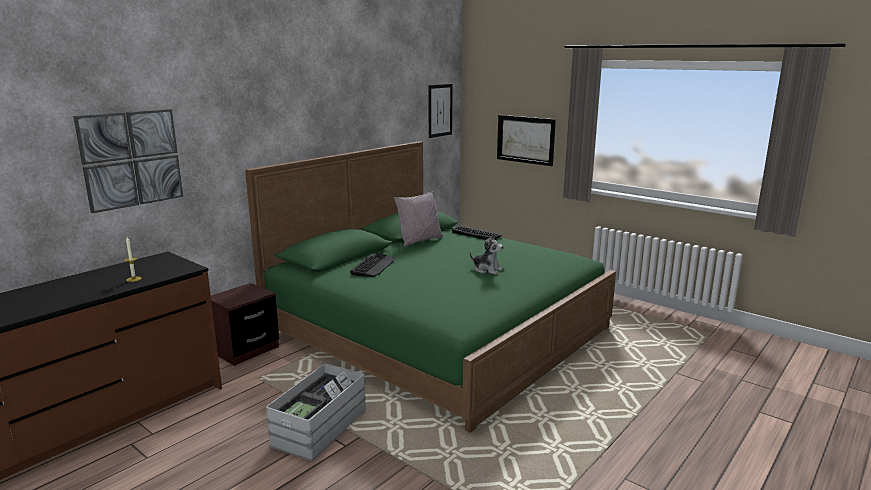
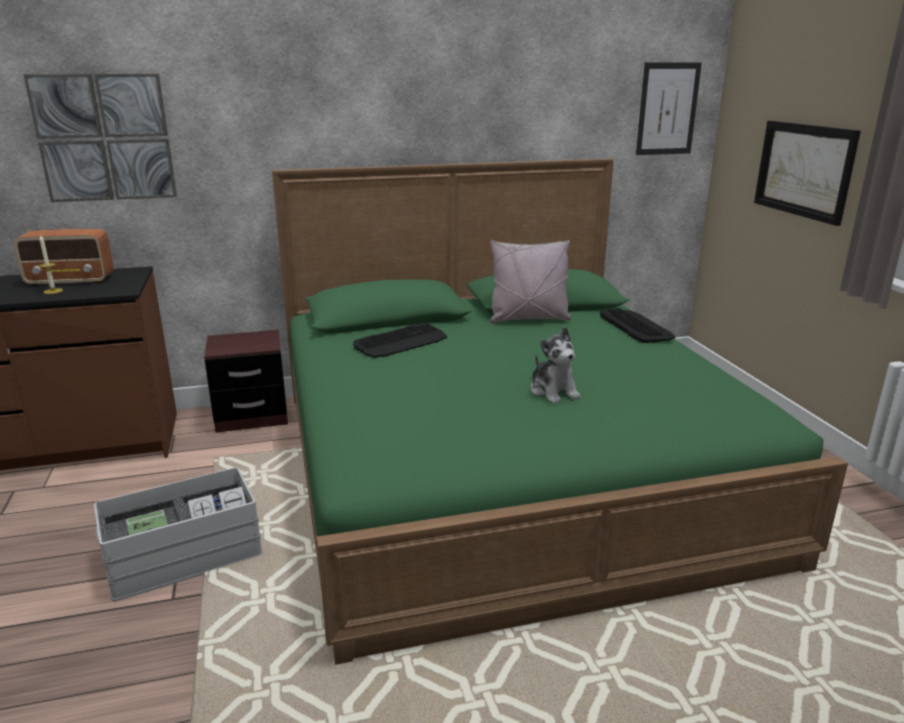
camera: 35 degrees right, 5 degrees up
none -> radio [13,229,113,286]

